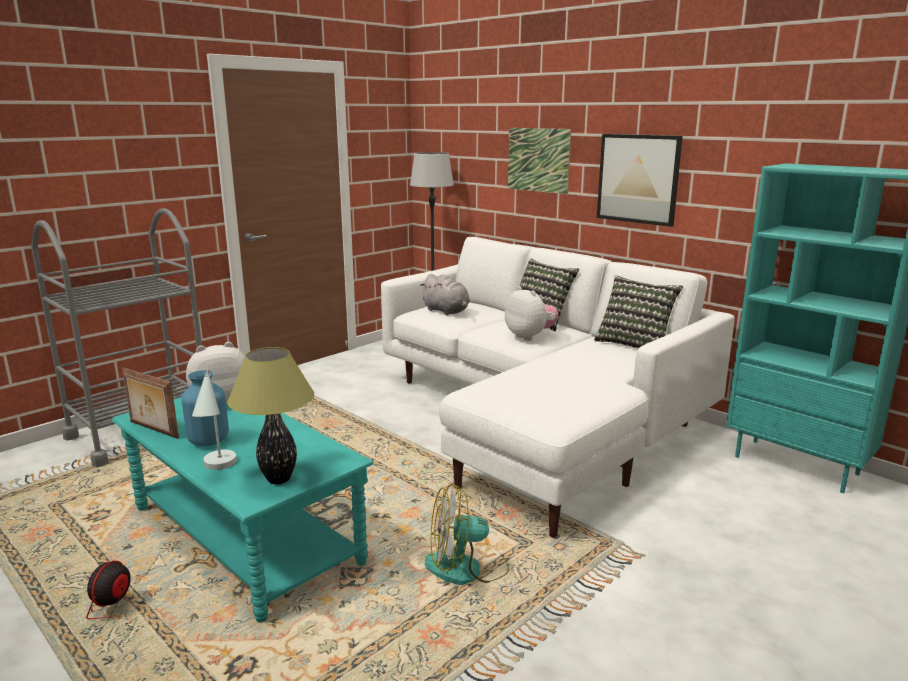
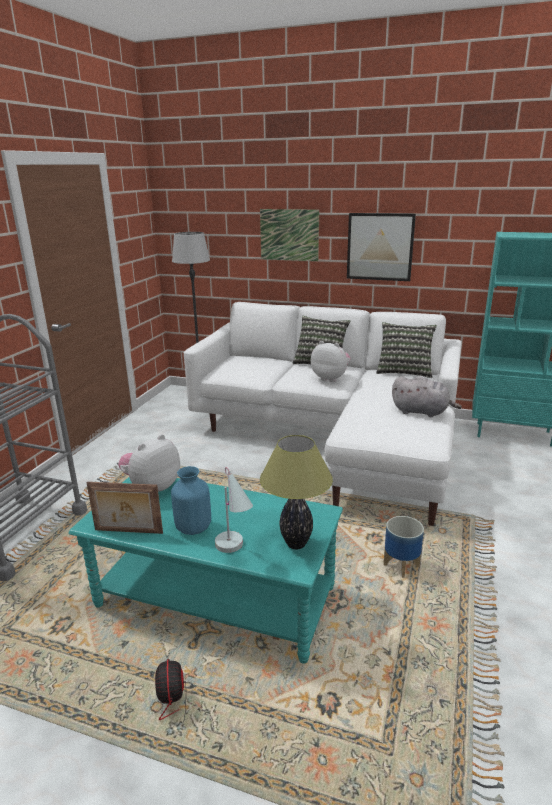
camera: 25 degrees left, 5 degrees up
grey plush toy [420,274,470,315] -> grey plush toy moved to [392,376,462,417]
fan [425,483,509,585] -> planter [383,516,424,578]

